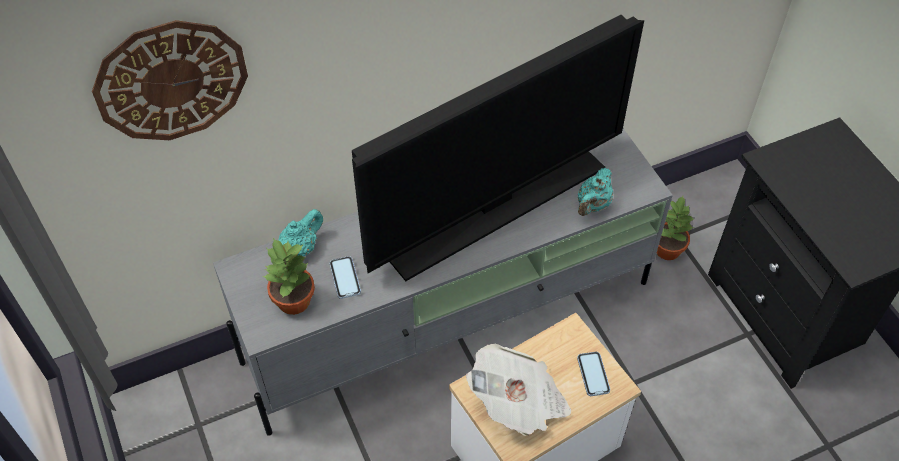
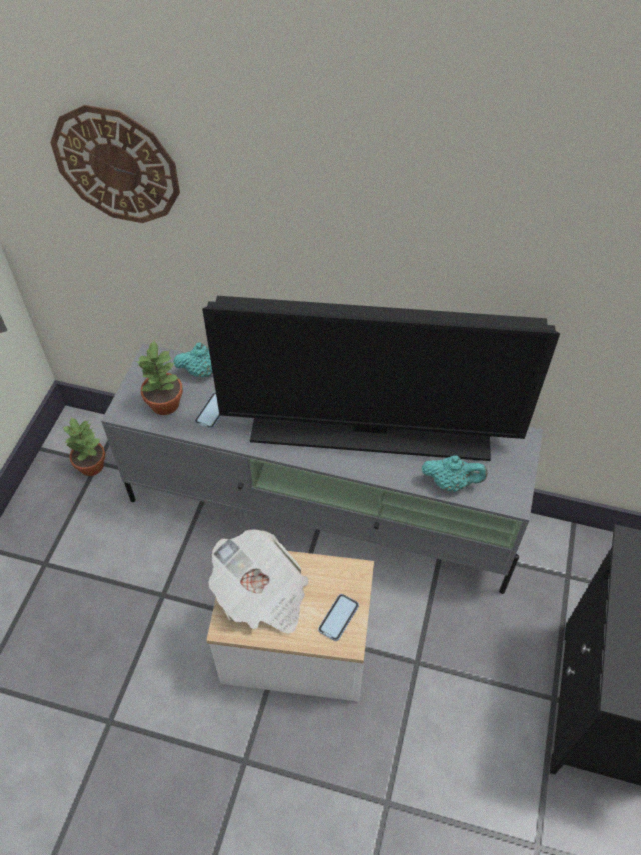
camera: 40 degrees right, 0 degrees up
turquoise teapot [578,168,613,216] -> turquoise teapot turned 150 degrees counterclockwise [422,456,487,492]
potted plant [656,196,694,260] -> potted plant moved to [62,417,105,476]

